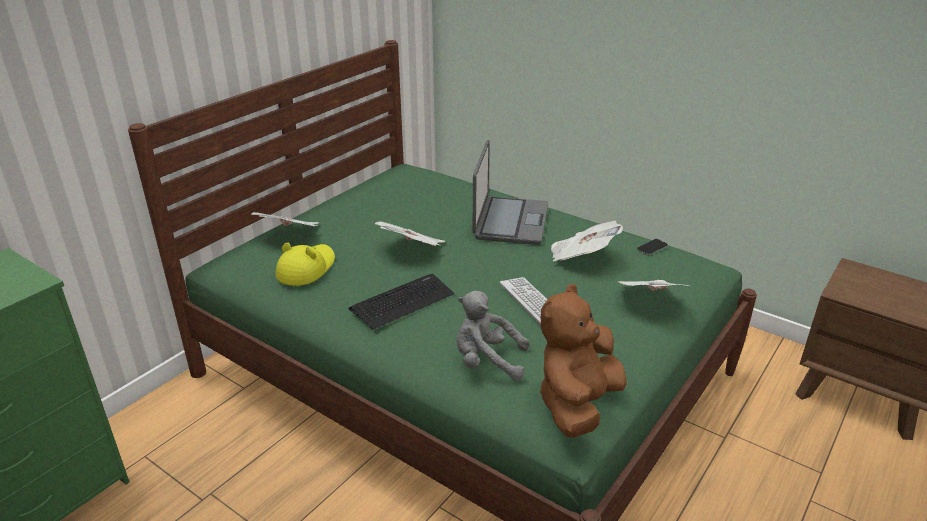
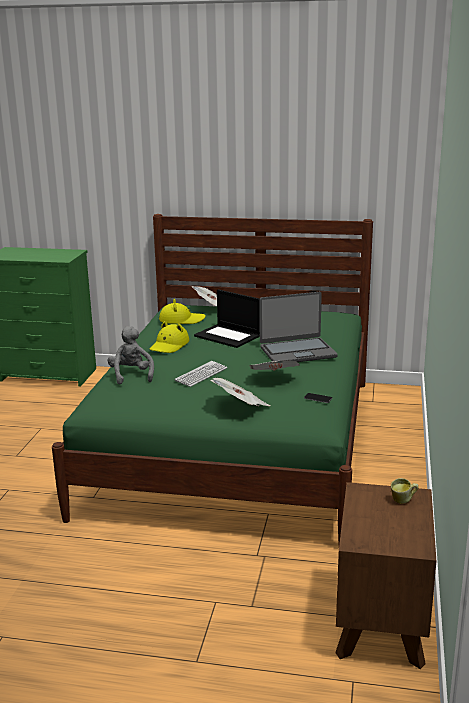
camera: 65 degrees right, 10 degrees down
keyboard [349,274,454,330] -> yellow hat [150,321,189,353]
newspaper [375,221,445,246] -> laptop [194,289,260,348]
brown plush toy [540,284,627,438] -> none
none -> mug [391,478,419,504]

